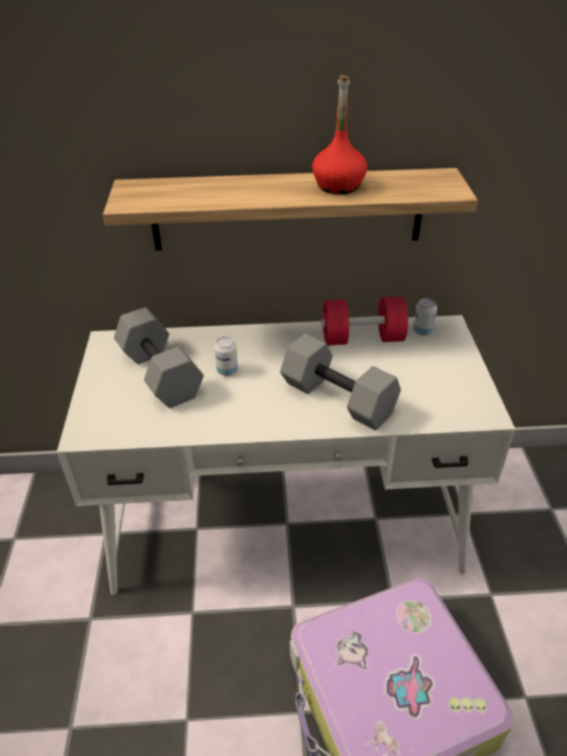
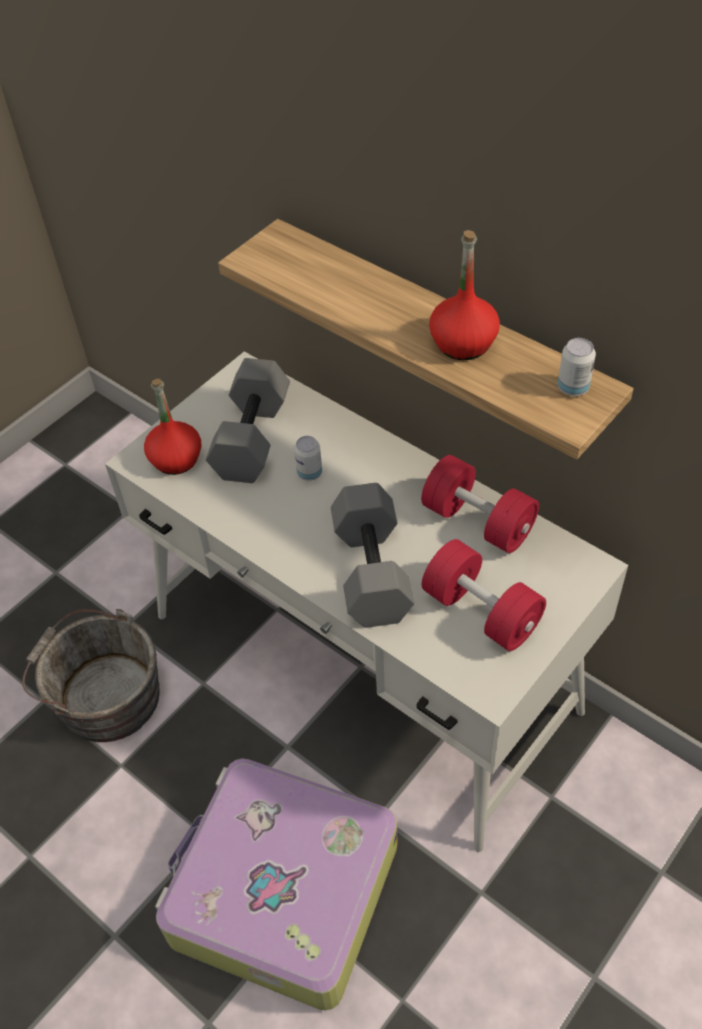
camera: 45 degrees right, 10 degrees up
can [413,298,437,336] -> can moved to [558,338,596,396]
none -> grey bucket [22,609,160,742]
none -> red bottle [144,379,201,475]
none -> red dumbbell [422,539,546,651]

